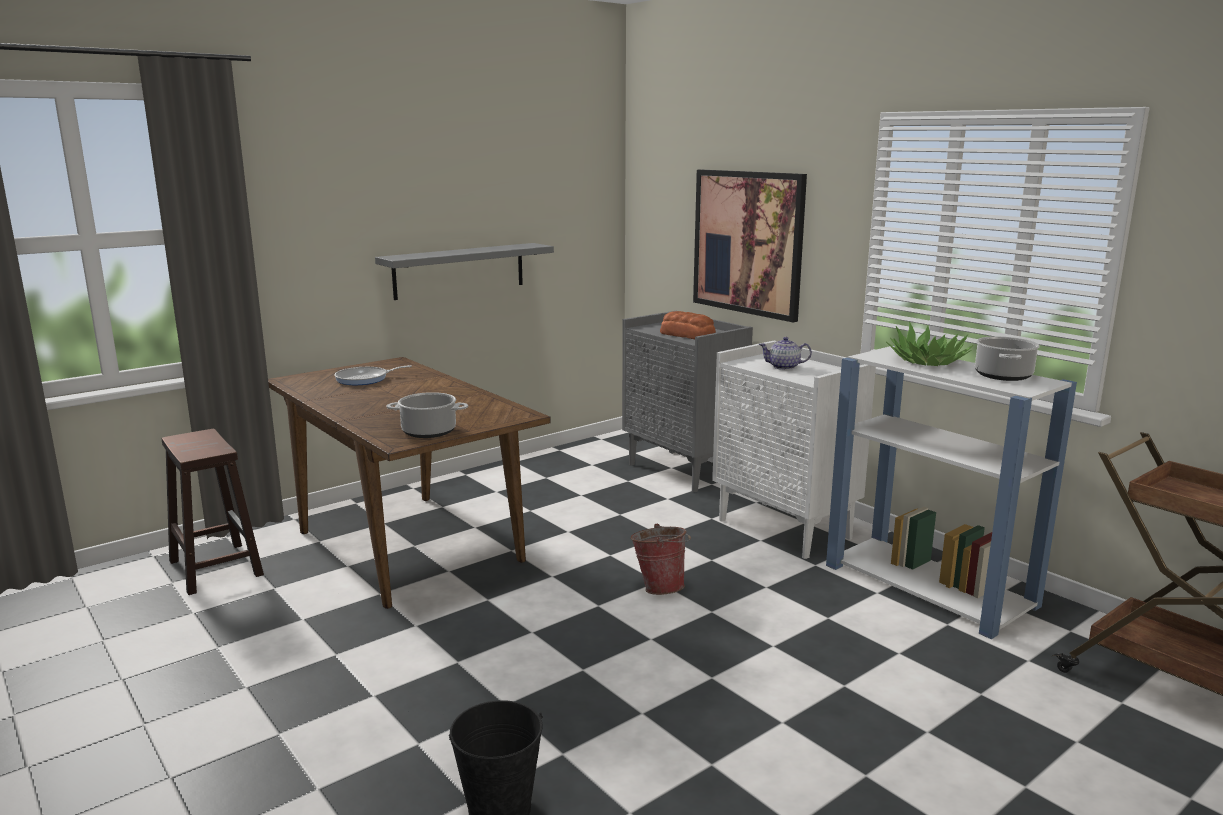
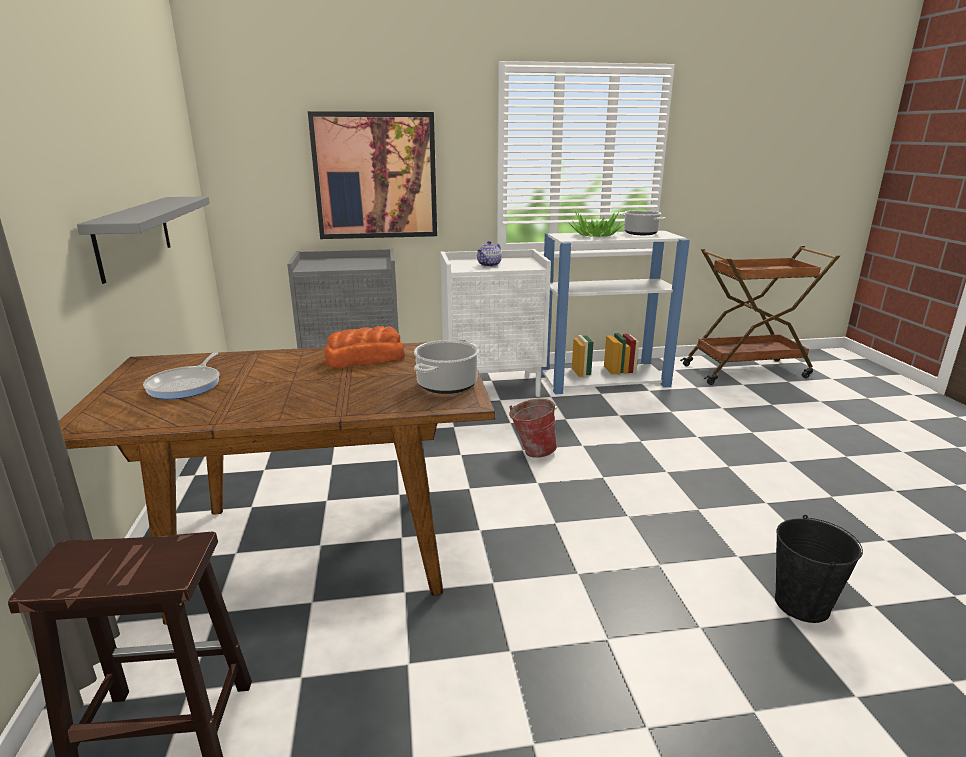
camera: 60 degrees left, 5 degrees up
bread [660,311,716,339] -> bread moved to [325,326,405,368]

